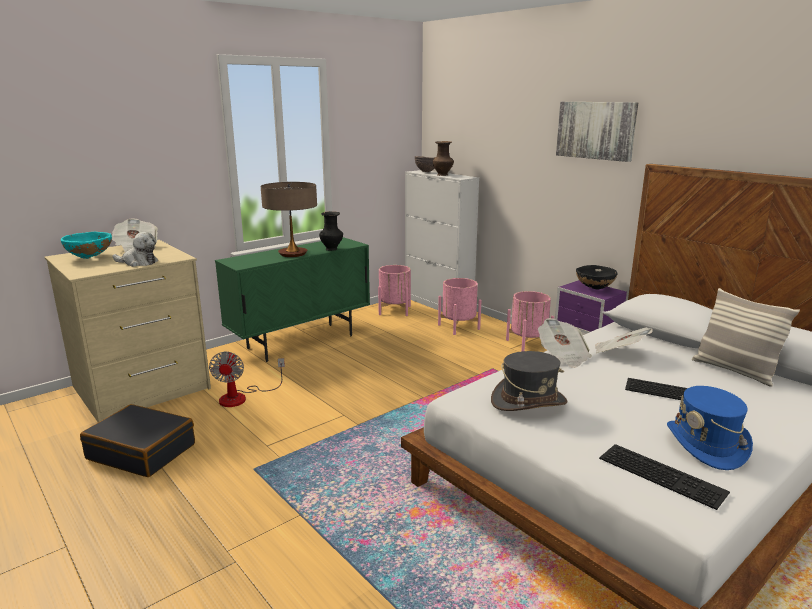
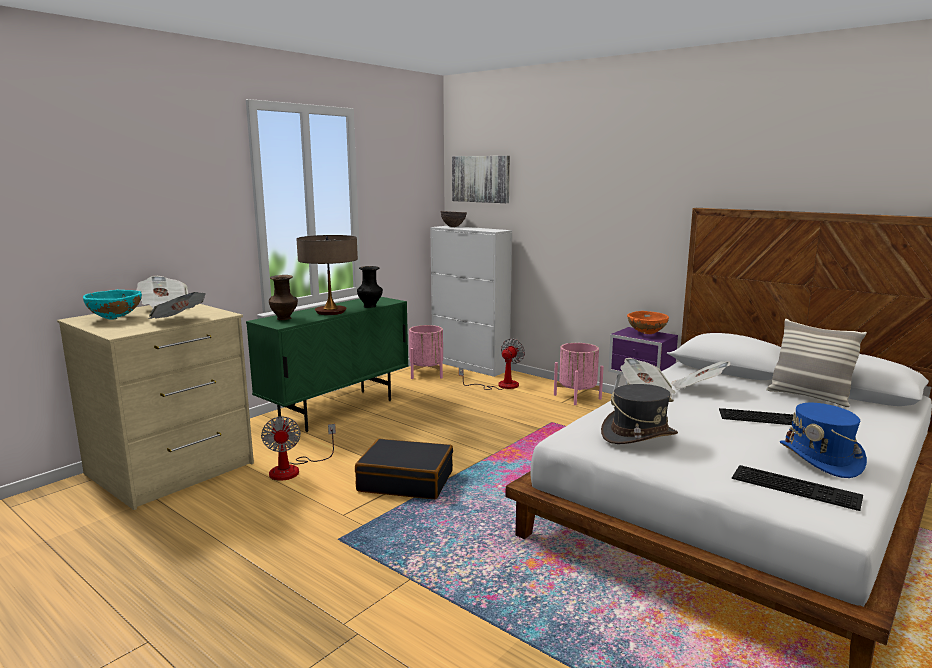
camera: 10 degrees left, 5 degrees down
black suitcase [80,404,195,477] -> black suitcase moved to [355,439,453,499]
plush toy [113,232,158,267] -> newspaper [148,292,205,319]
brown vase [433,141,454,176] -> brown vase moved to [269,275,298,320]
pink planter [438,278,481,335] -> fan [459,338,525,390]
picture [556,102,638,162] -> picture moved to [452,156,510,203]
black bowl [576,265,618,290] -> orange bowl [627,311,669,334]

